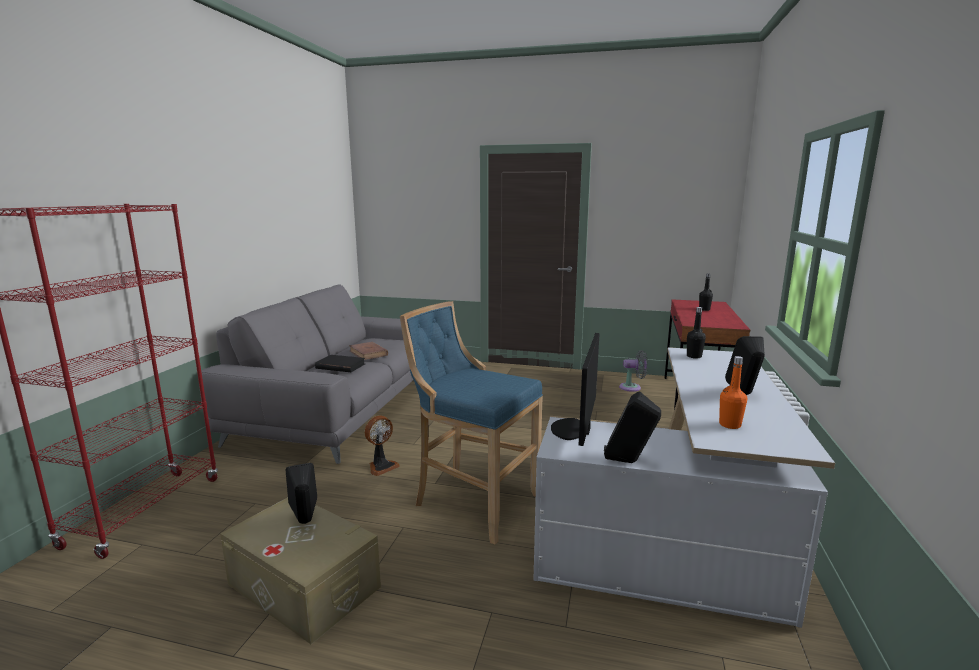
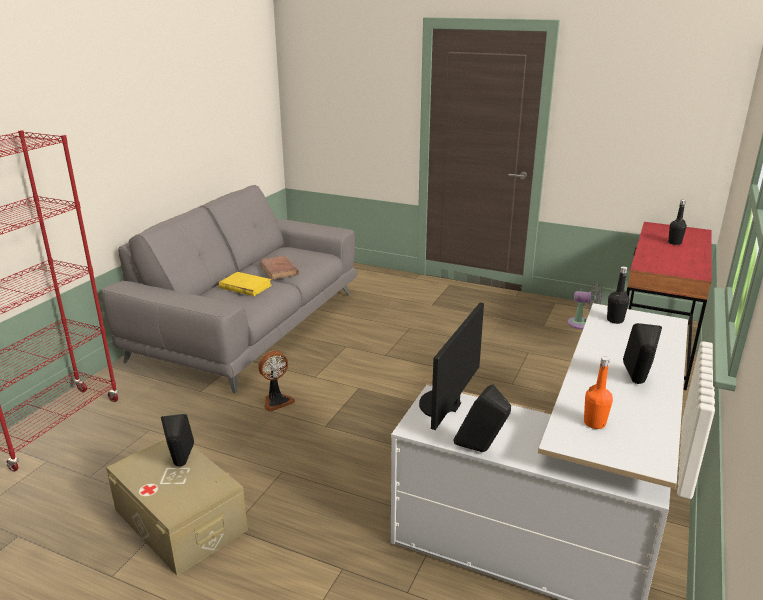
camera: 10 degrees right, 10 degrees up
black book [315,355,365,372] -> yellow book [219,272,272,296]
blue stool [400,301,543,544] -> none

